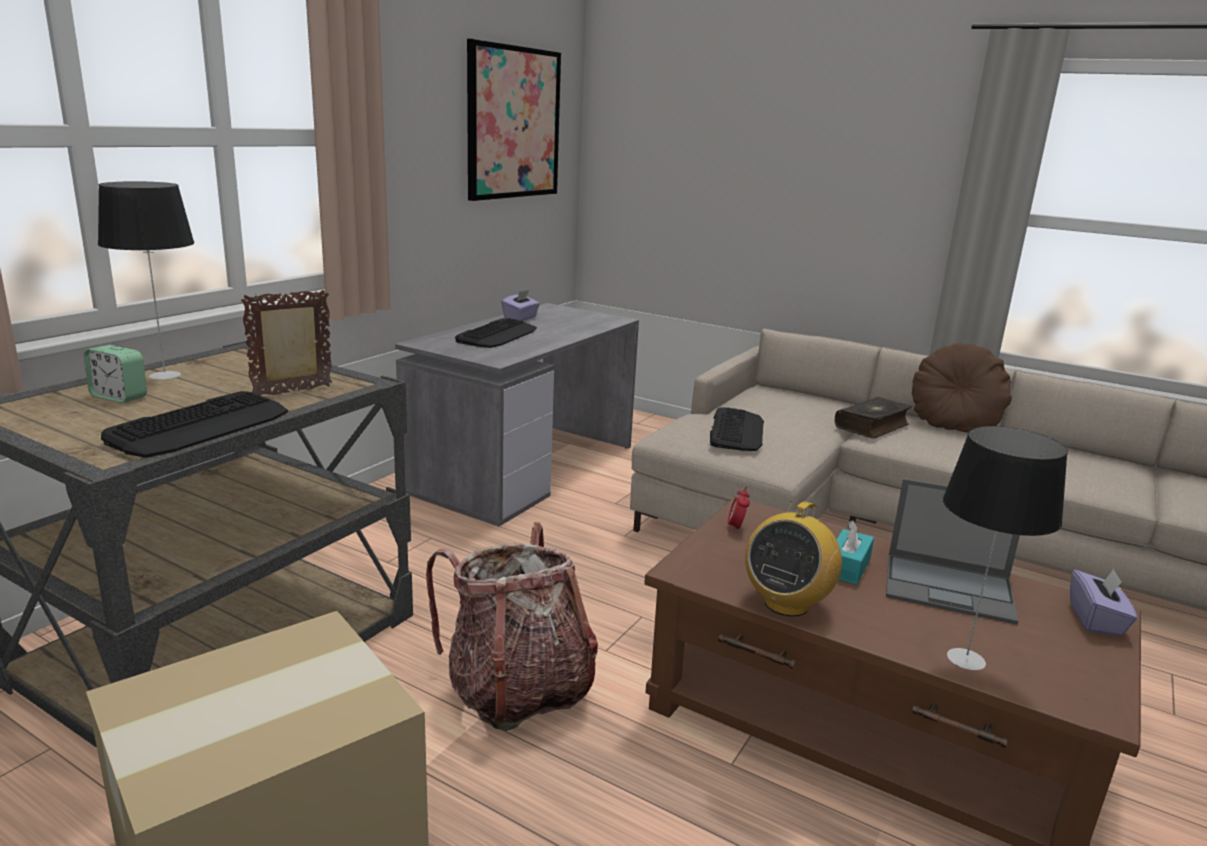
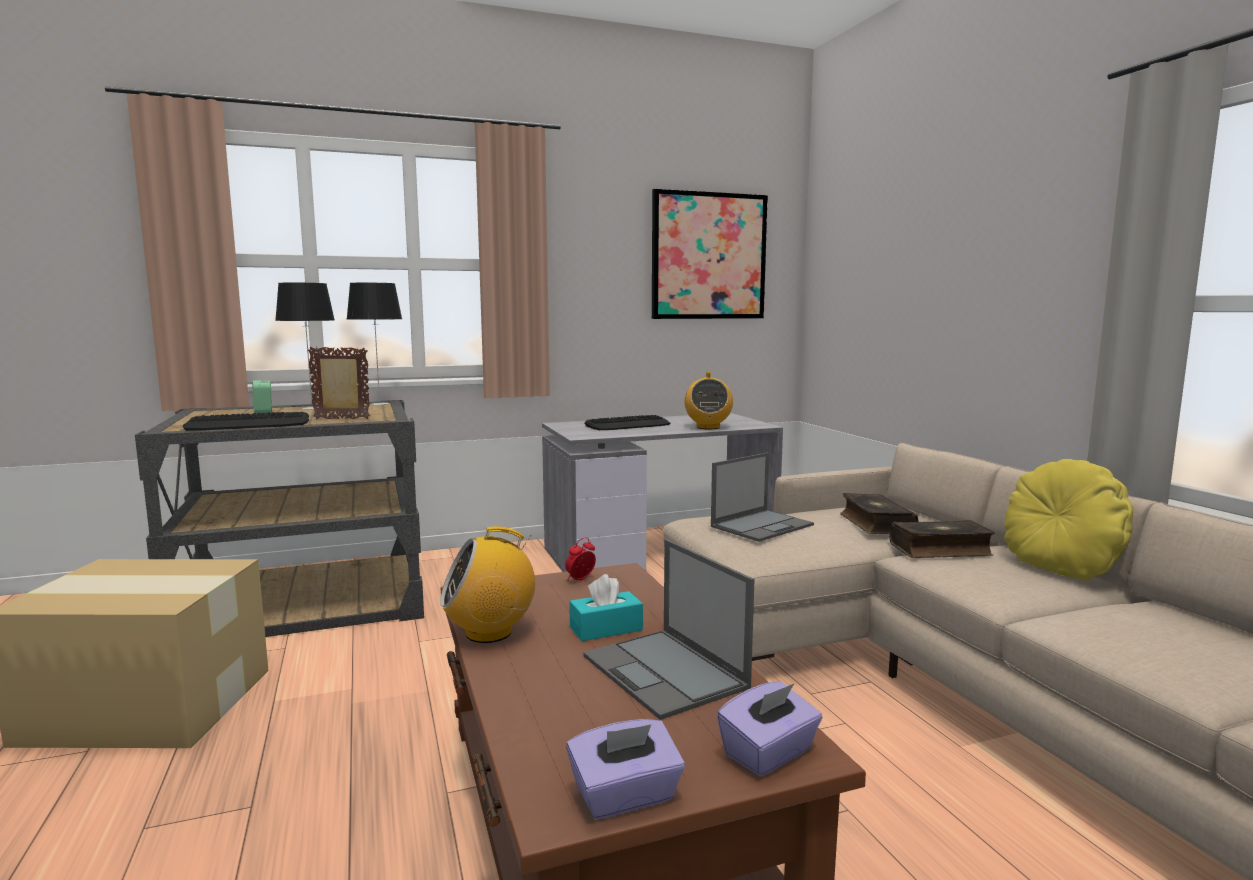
camera: 40 degrees right, 10 degrees down
backpack [426,522,598,731] -> none
purple tissue box [501,290,540,321] -> purple tissue box moved to [566,719,685,819]
keyboard [710,407,764,451] -> laptop [711,453,814,542]
brown pillow [912,343,1012,432] -> yellow pillow [1004,459,1133,581]
table lamp [943,426,1068,670] -> table lamp moved to [347,283,402,405]
none -> radio [685,372,733,429]
none -> book [840,493,919,534]

